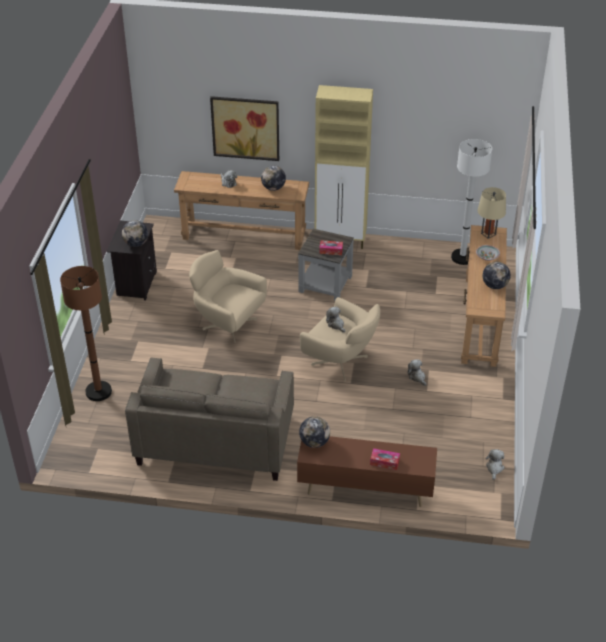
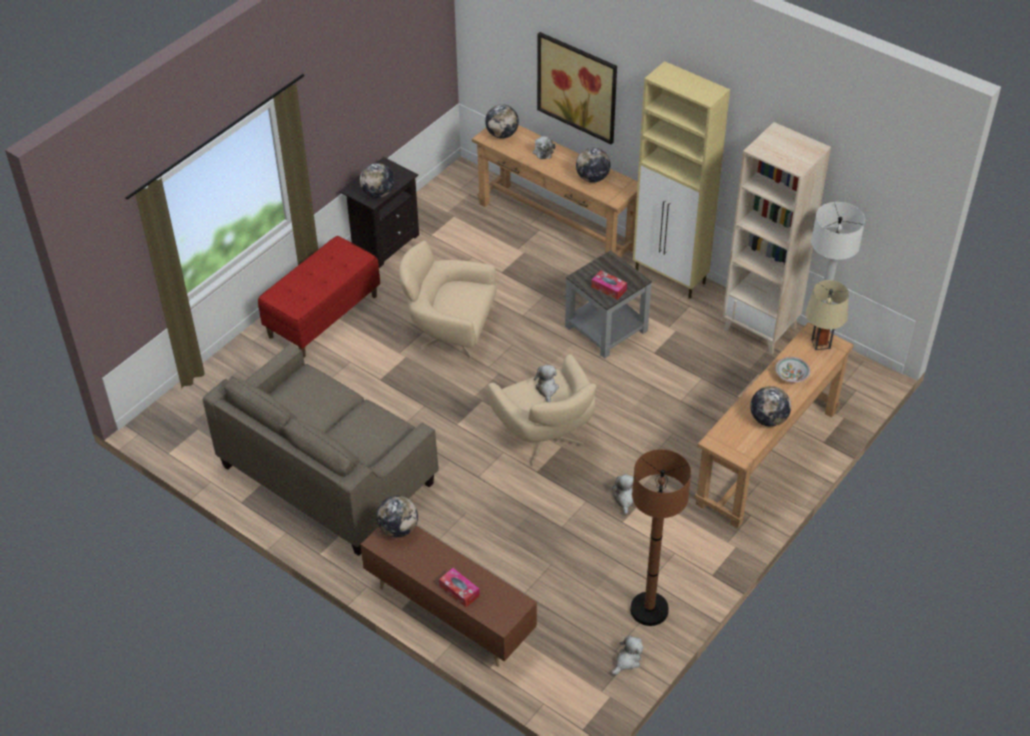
camera: 30 degrees right, 5 degrees up
brown floor lamp [60,266,112,401] -> brown floor lamp moved to [630,449,691,626]
beige armchair [189,250,267,342] -> beige armchair turned 45 degrees counterclockwise [399,241,497,359]
none -> red bench [258,236,380,358]
none -> globe [485,104,519,138]
none -> beige bookcase [722,122,831,354]

